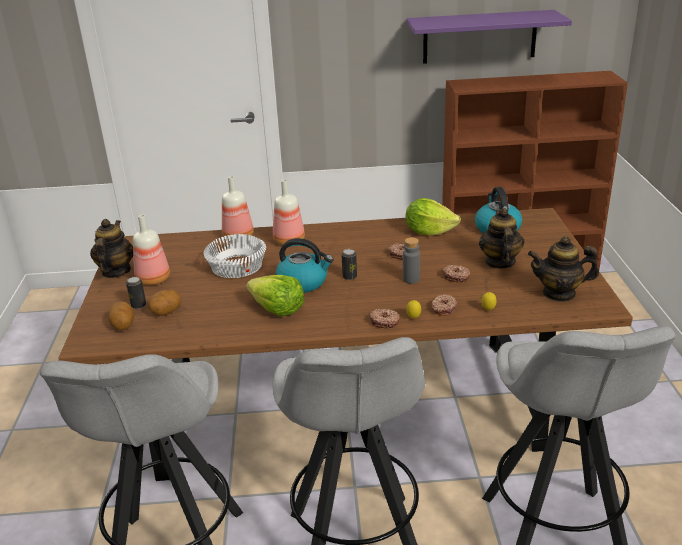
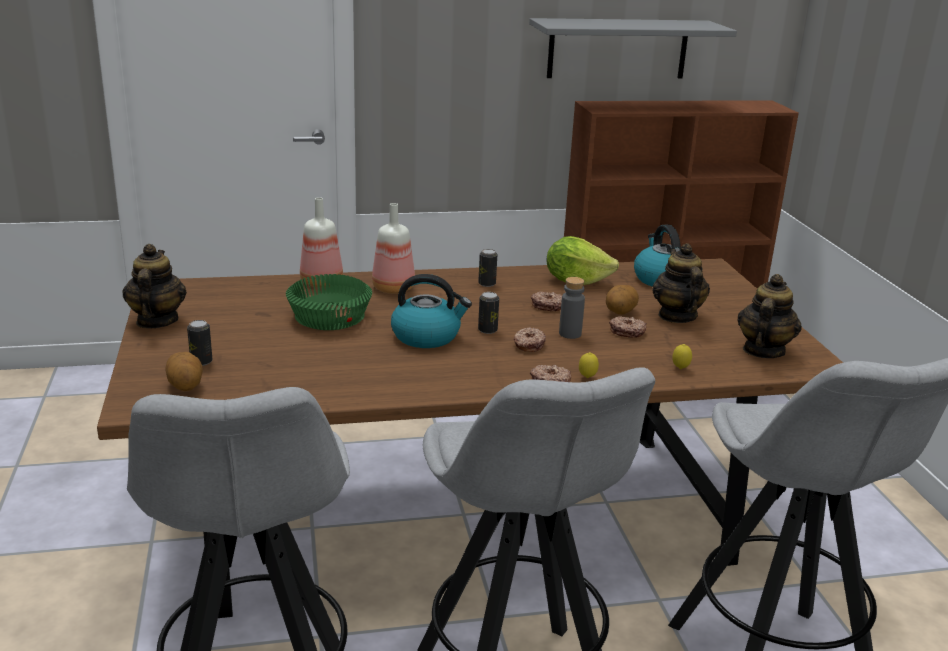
camera: 10 degrees left, 5 degrees down
bottle [133,215,170,285] -> none
potato [148,290,181,316] -> potato moved to [606,285,639,315]
white bowl [203,234,266,278] -> green bowl [286,274,372,330]
lettuce [246,275,305,317] -> none
purple shelf [407,10,572,64] -> grey shelf [529,18,737,78]
donut [431,294,457,316] -> donut moved to [514,327,546,352]
teapot [528,236,599,302] -> teapot turned 120 degrees clockwise [737,274,802,358]
none -> can [478,249,497,287]

